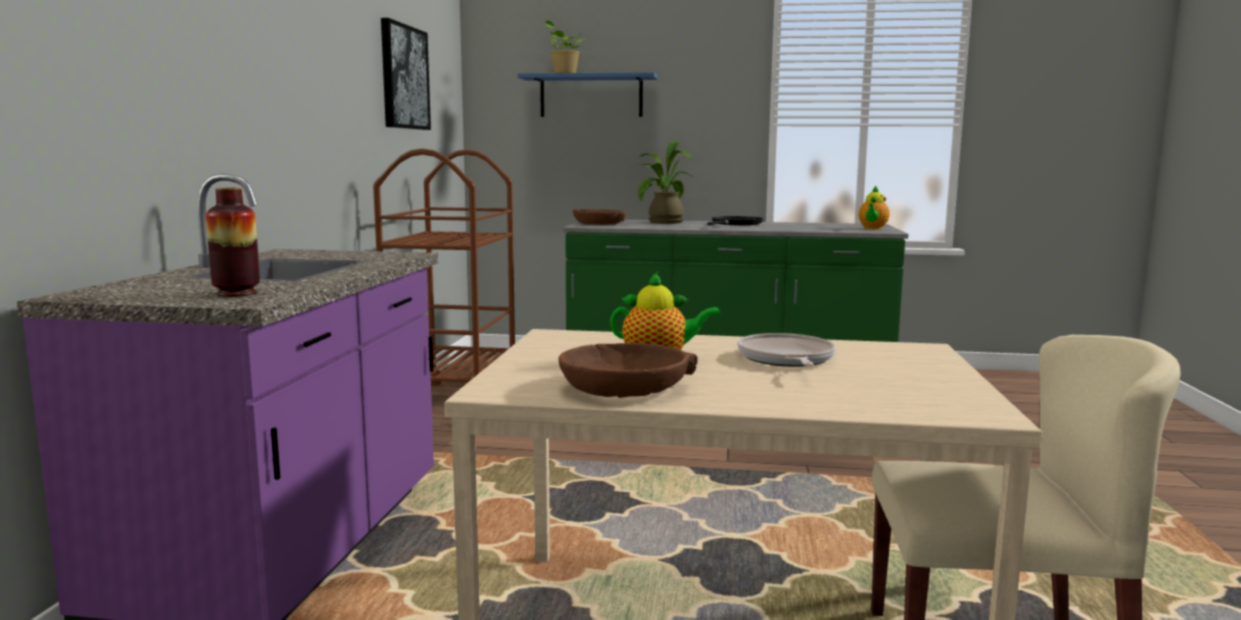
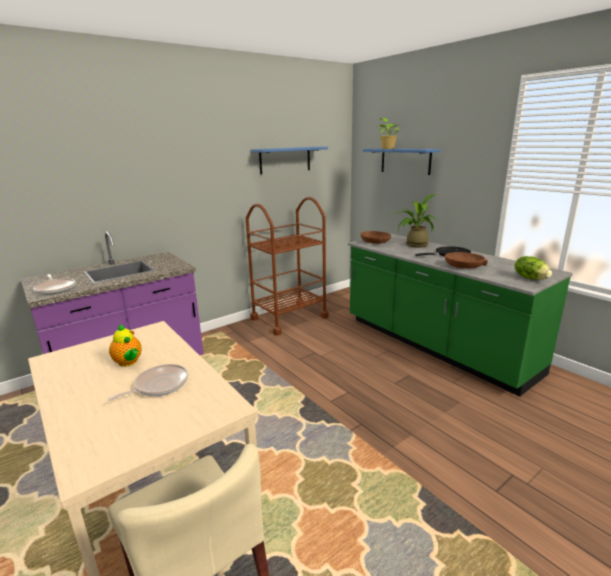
camera: 45 degrees right, 10 degrees up
vase [206,188,260,297] -> frying pan [33,274,75,295]
picture [381,18,431,130] -> blue shelf [251,147,328,174]
brown bowl [558,343,698,398] -> brown bowl moved to [445,252,488,269]
teapot [859,185,890,229] -> lettuce [514,256,552,280]

